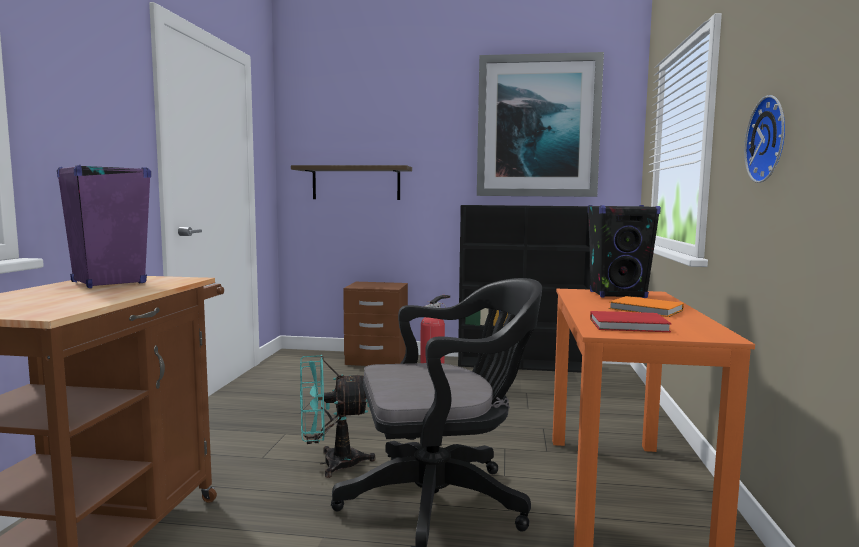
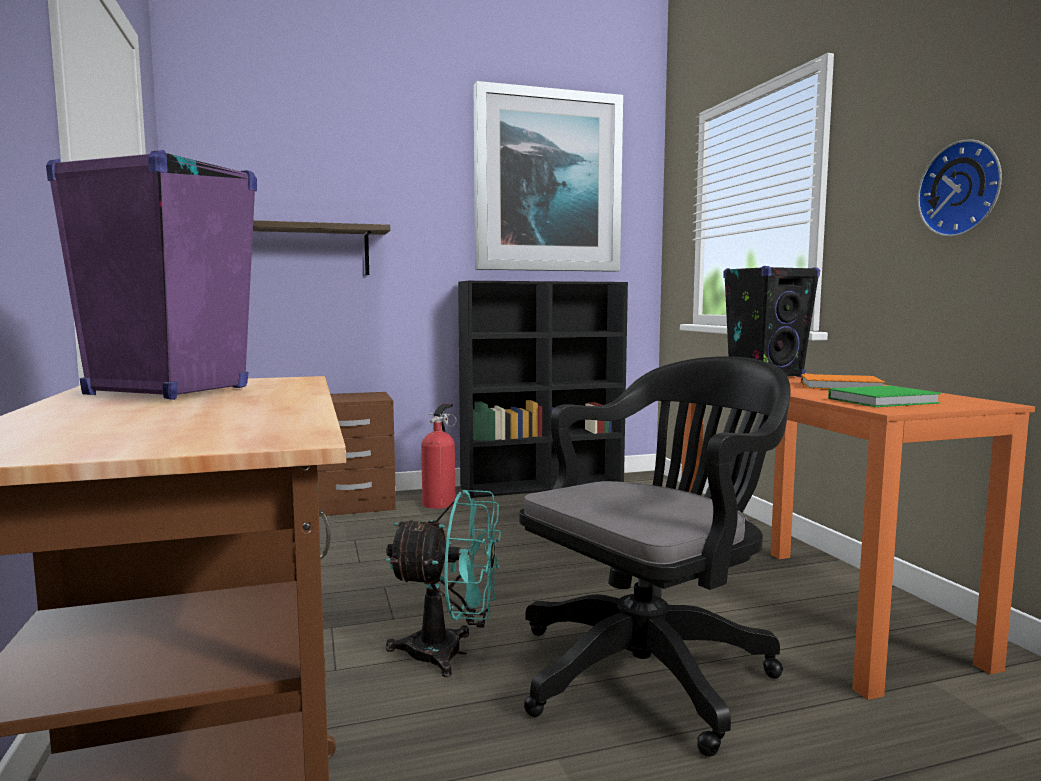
camera: 25 degrees left, 0 degrees up
turquoise fan [300,355,376,478] -> turquoise fan turned 135 degrees counterclockwise [386,489,501,677]
red book [590,311,672,332] -> green book [828,386,941,407]

